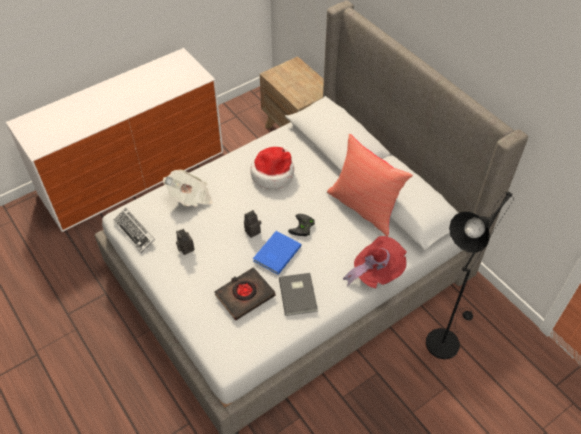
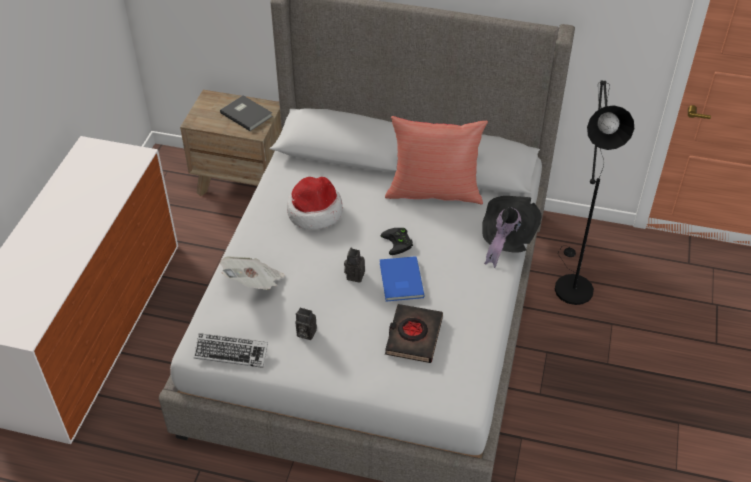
camera: 40 degrees left, 5 degrees down
grey book [279,273,318,316] -> grey book moved to [220,96,273,131]
red hat [343,236,407,288] -> black hat [482,196,541,268]

